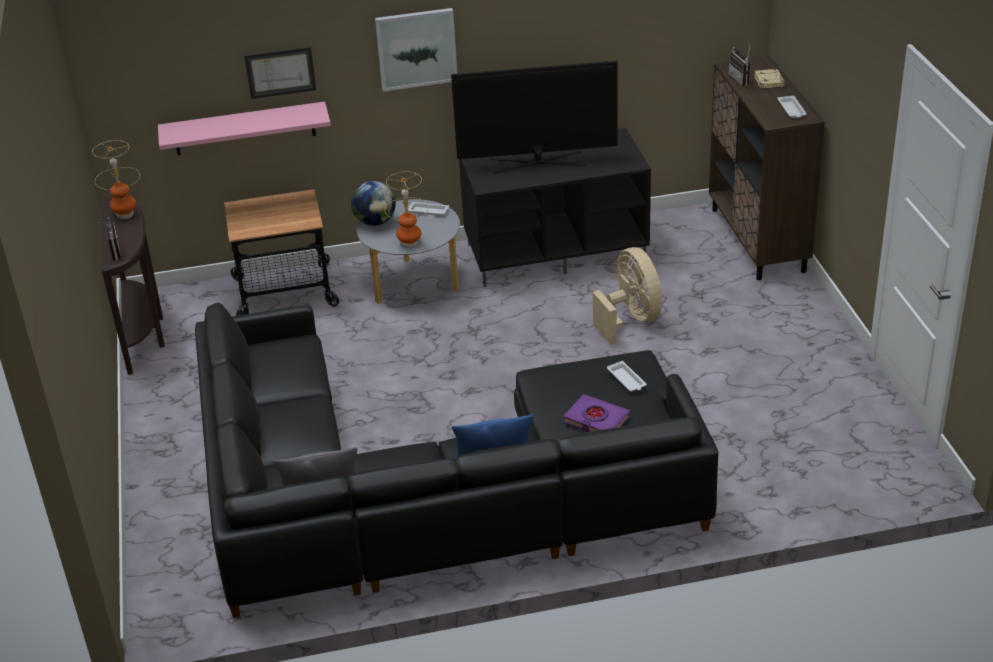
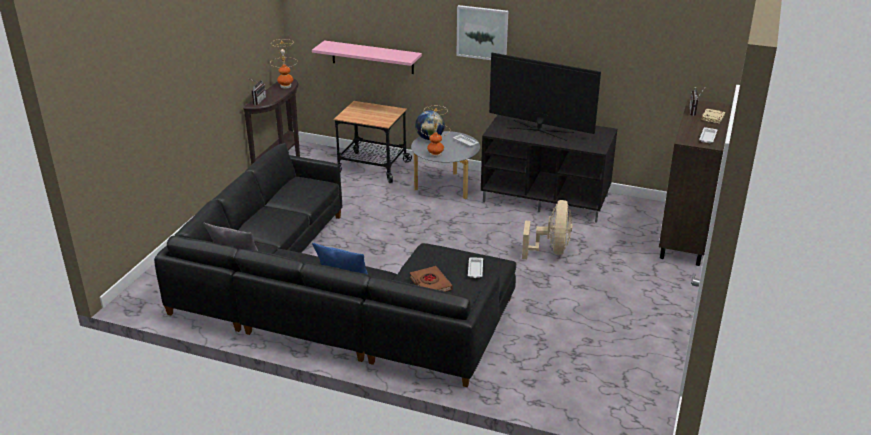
camera: 30 degrees right, 5 degrees down
picture [244,47,316,99] -> none
purple book [563,394,630,432] -> brown book [409,266,453,292]

